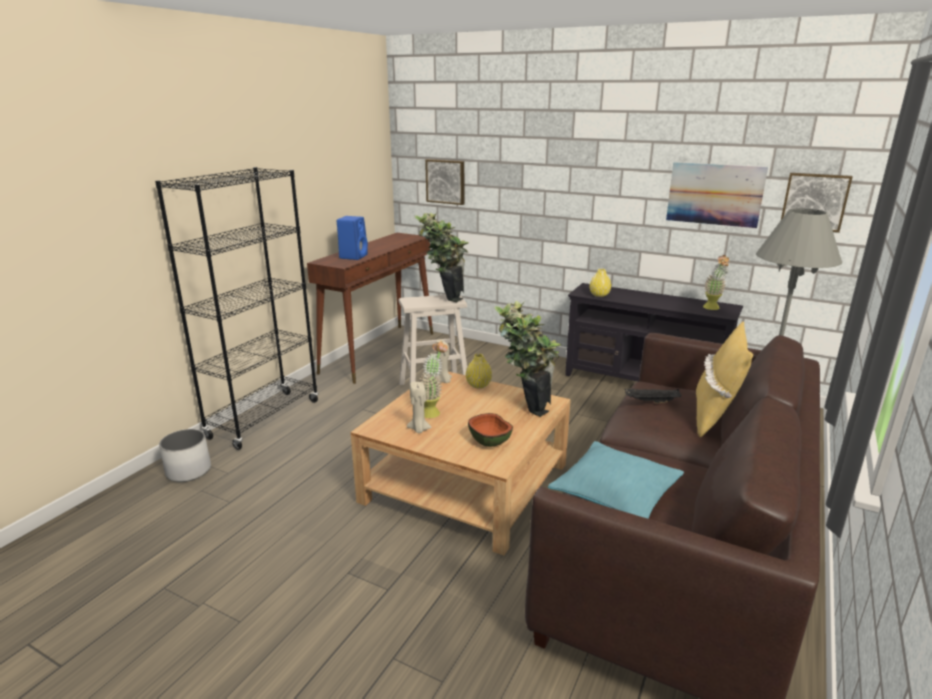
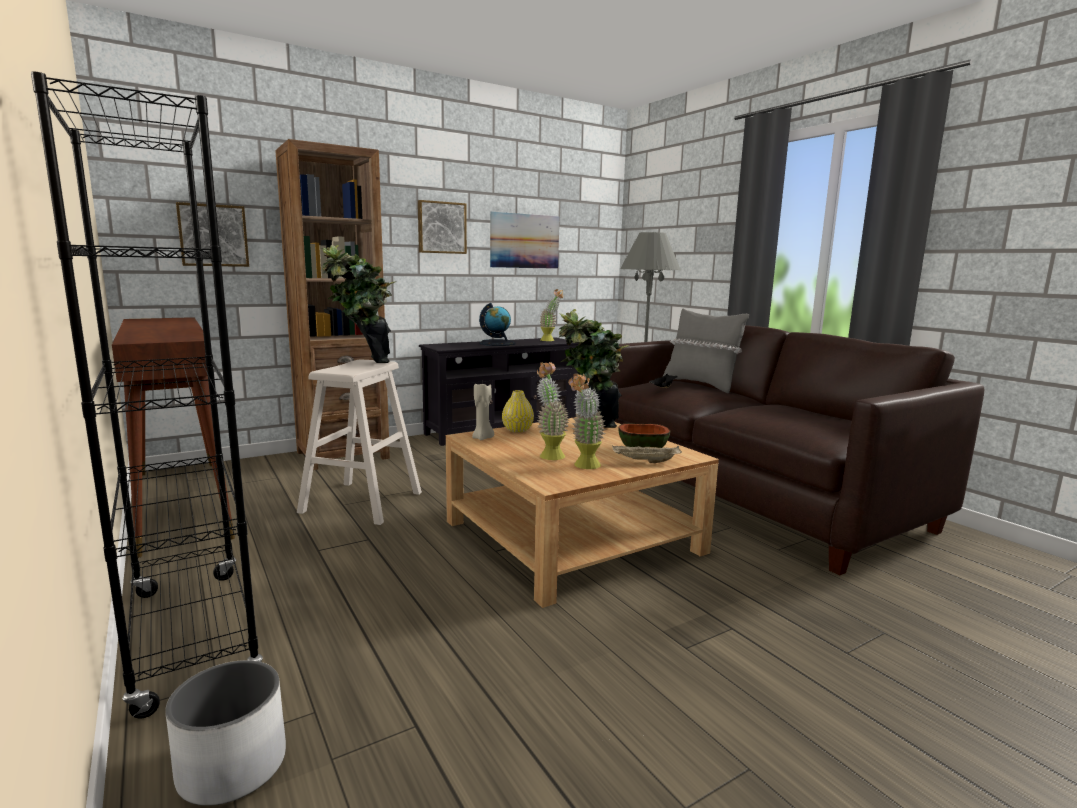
camera: 60 degrees left, 10 degrees down
blue speaker [337,216,368,260] -> none
beige candle [407,382,432,433] -> potted plant [568,373,606,469]
turquoise pillow [548,441,684,519] -> none
yellow vase [590,269,611,297] -> none
yellow pillow [696,321,753,438] -> grey pillow [663,308,749,393]
picture [781,173,853,233] -> picture moved to [418,200,467,254]
none -> brown bookcase [275,139,390,470]
none -> globe [479,303,516,346]
none -> beige tray [612,446,682,463]

